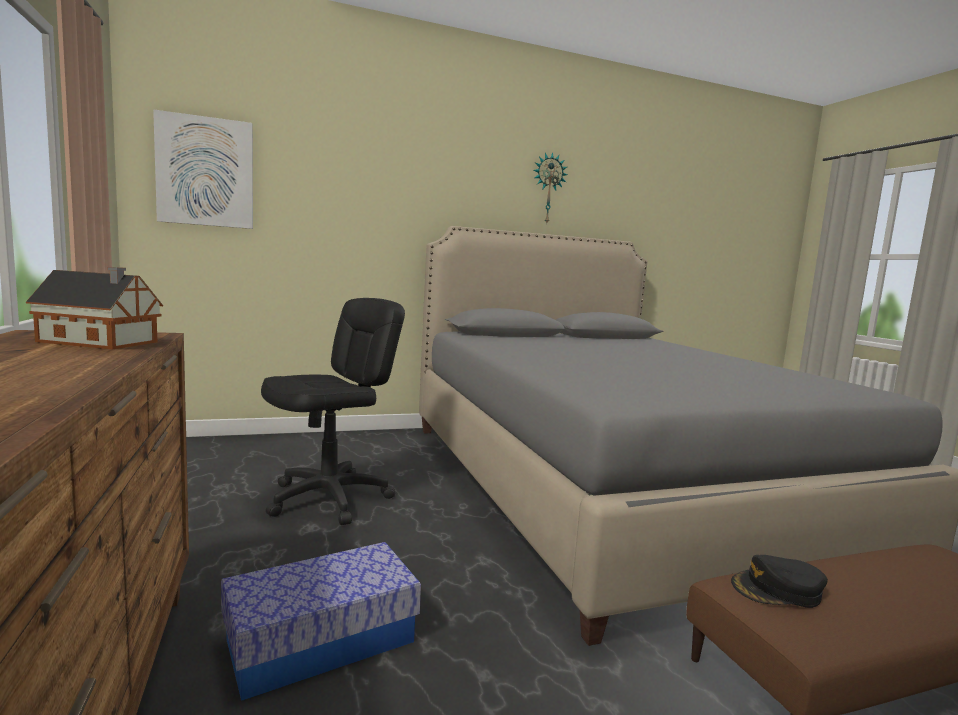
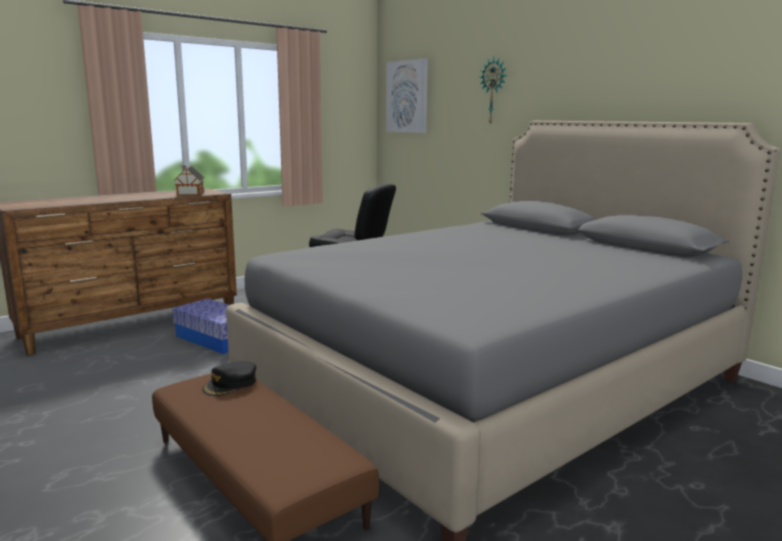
camera: 70 degrees right, 5 degrees up
wall clock [533,152,568,225] -> wall clock moved to [480,57,507,126]
black cap [731,555,828,608] -> black cap turned 120 degrees counterclockwise [202,361,256,396]

